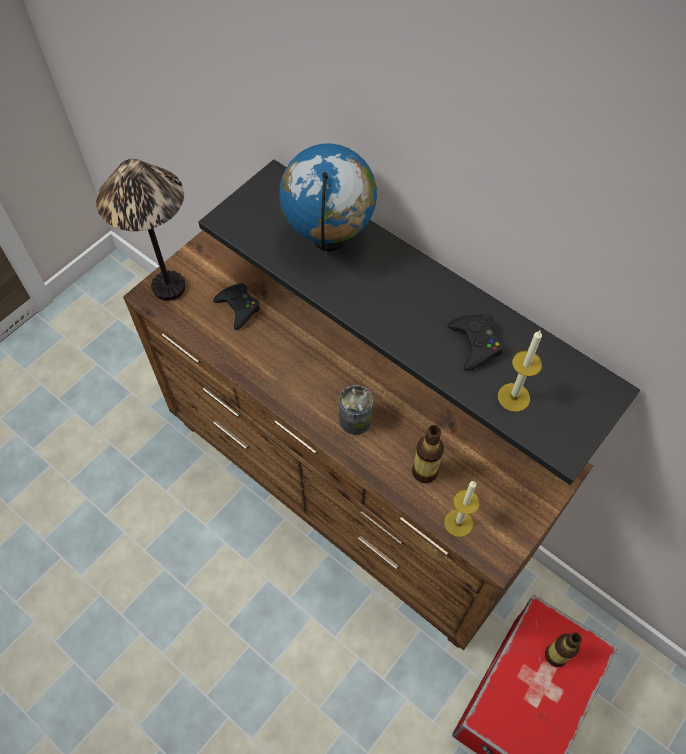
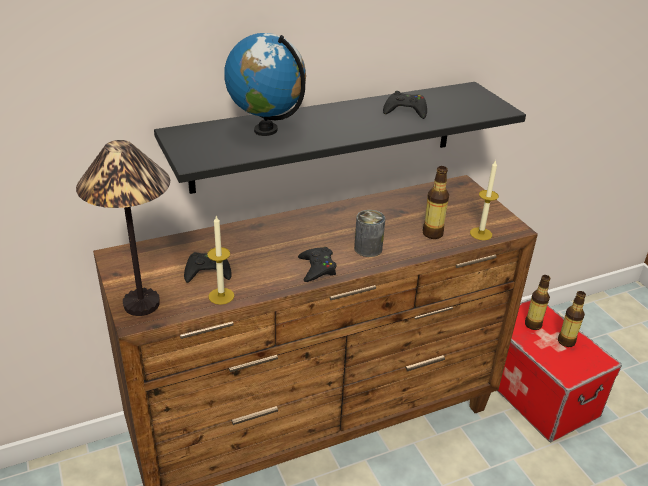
camera: 65 degrees left, 25 degrees down
candle [498,330,542,412] -> candle moved to [207,215,234,305]
none -> black game controller [298,247,336,282]
none -> bottle [558,291,586,347]

